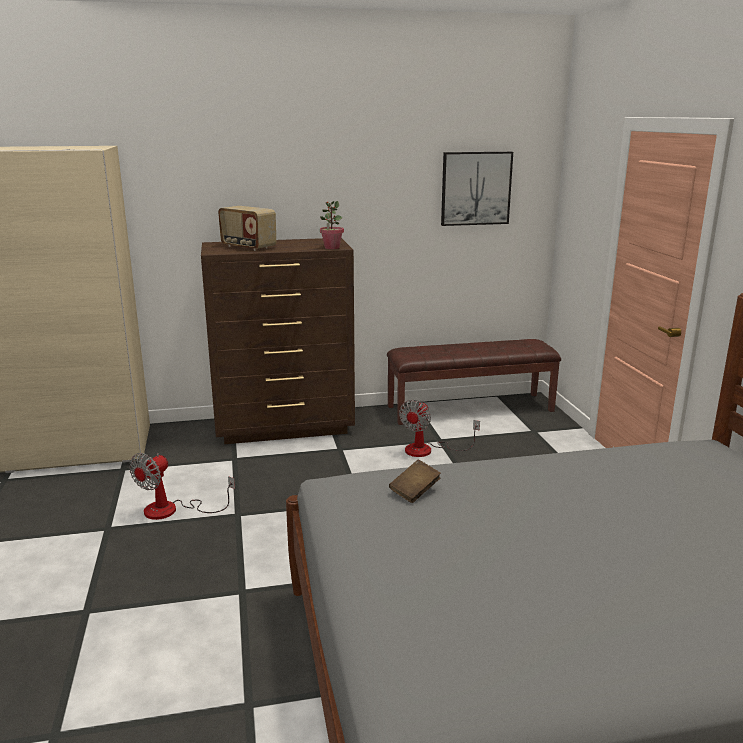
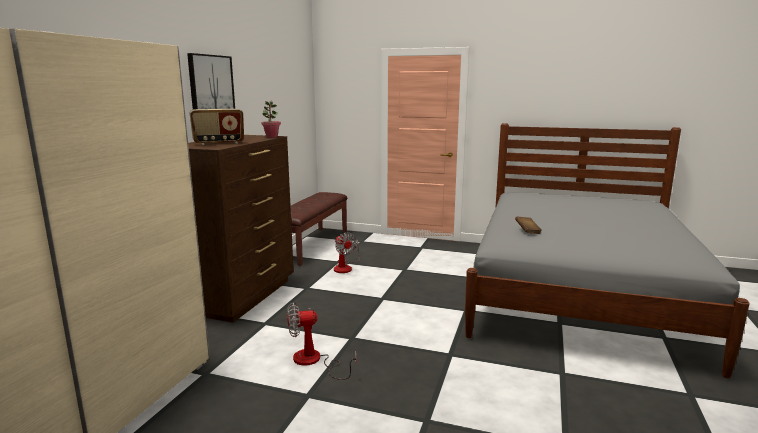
camera: 60 degrees left, 5 degrees down
fan [129,453,235,520] -> fan turned 105 degrees clockwise [287,303,357,380]
picture [441,152,513,226] -> picture moved to [187,53,235,109]

